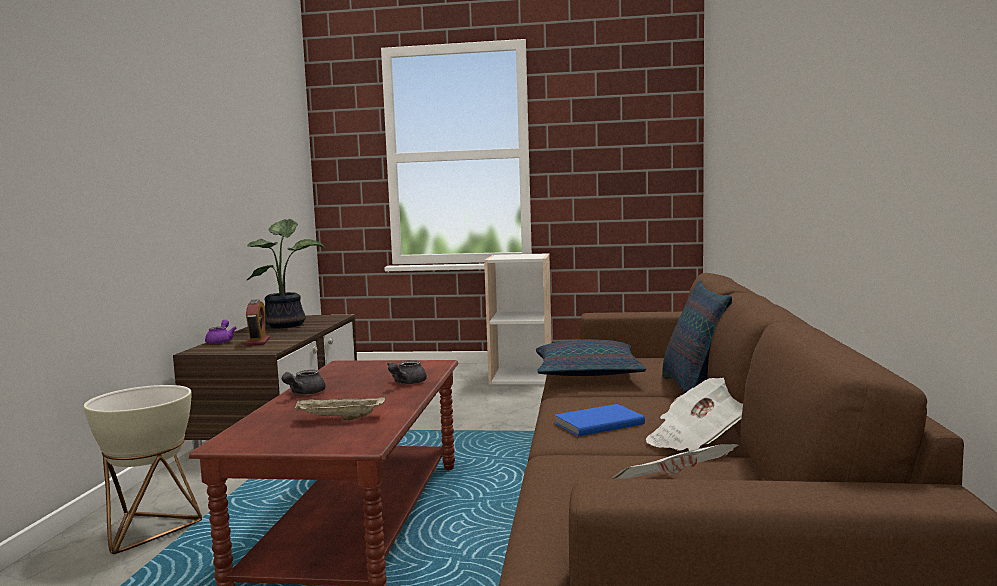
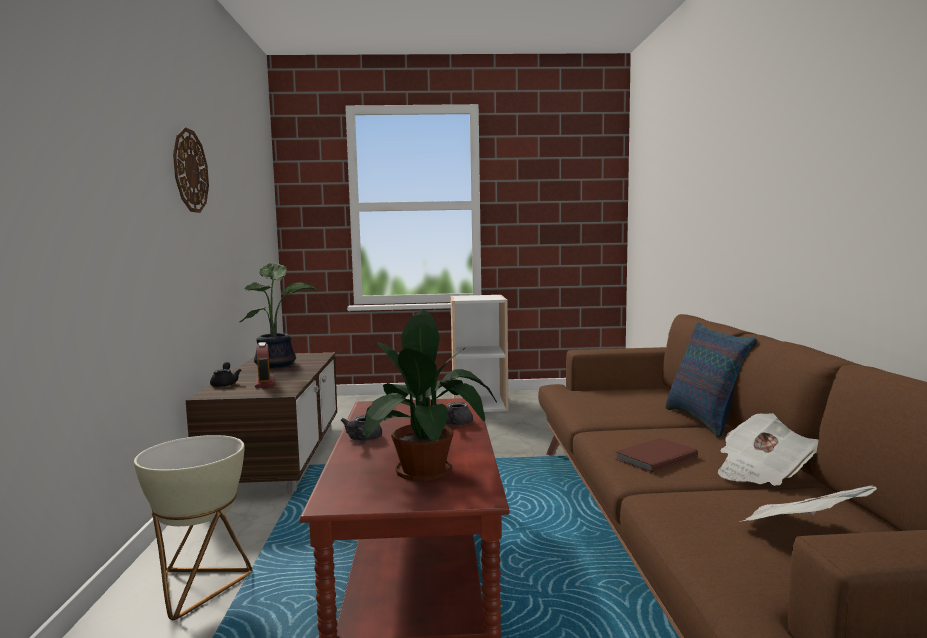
camera: 10 degrees left, 0 degrees up
purple teapot [205,320,237,344] -> black teapot [210,362,242,387]
beige tray [295,396,386,420] -> potted plant [363,310,497,481]
blue pillow [536,339,646,376] -> none
blue book [555,404,645,436] -> brown book [615,438,698,473]
none -> wall clock [173,127,209,213]

